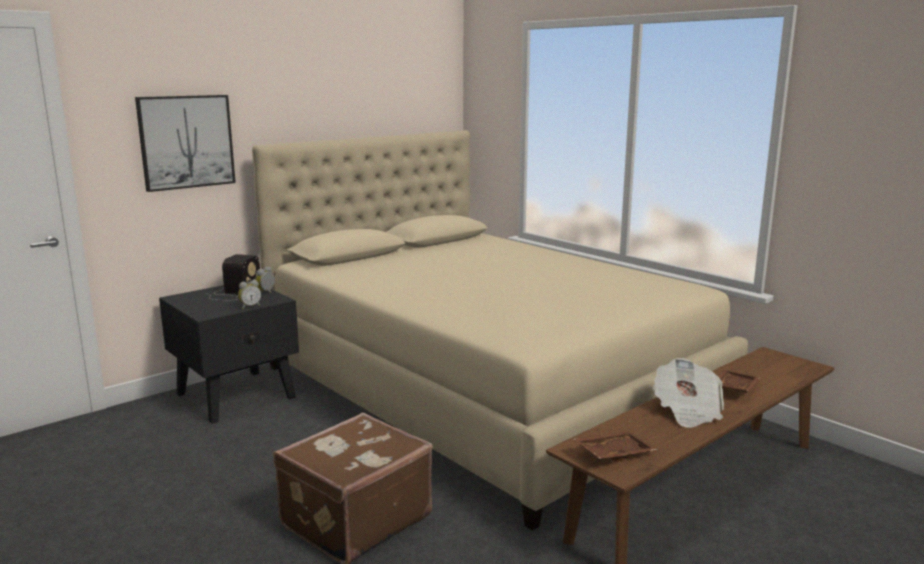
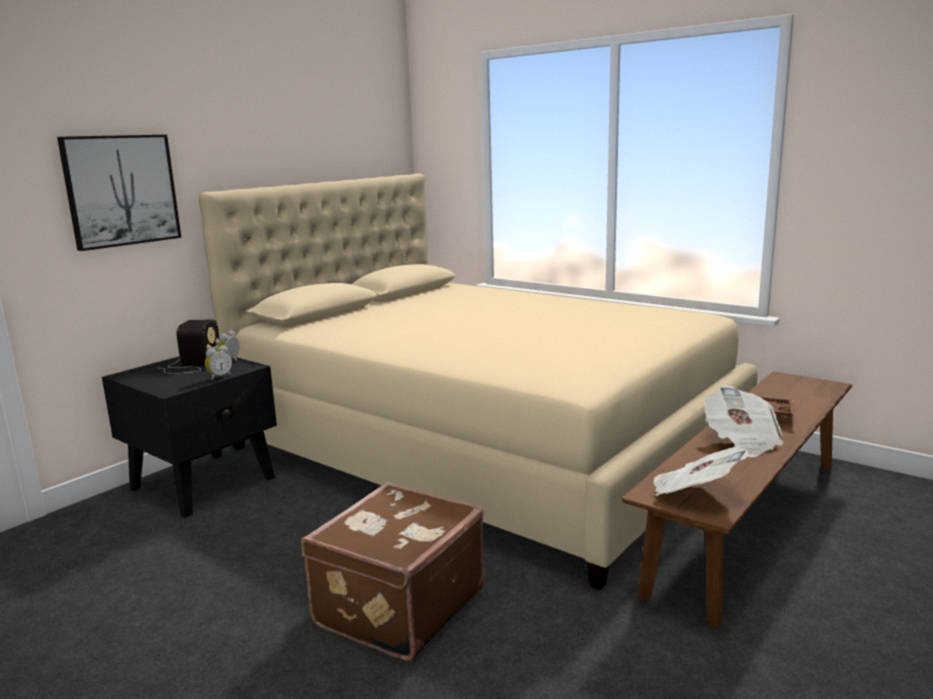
camera: 10 degrees left, 0 degrees up
brown tray [573,431,657,462] -> newspaper [654,446,748,496]

